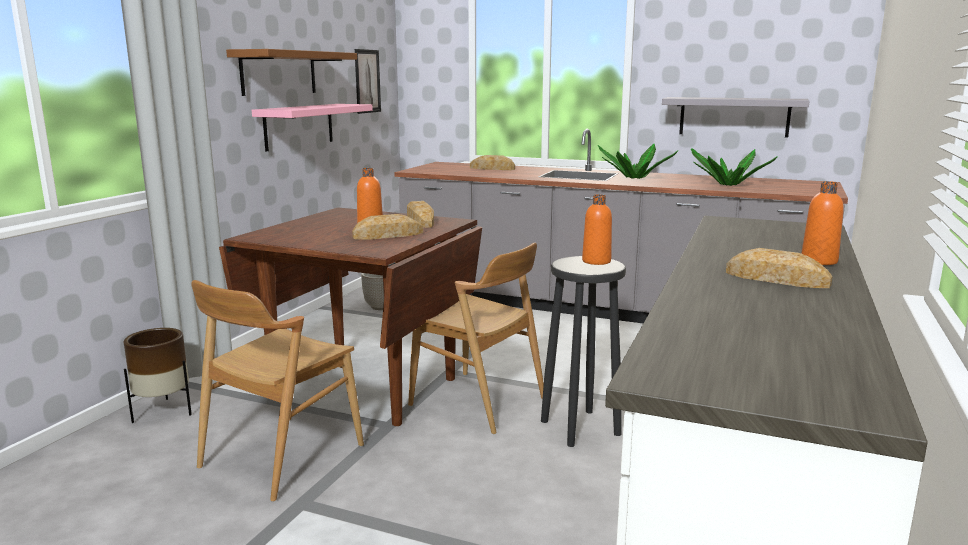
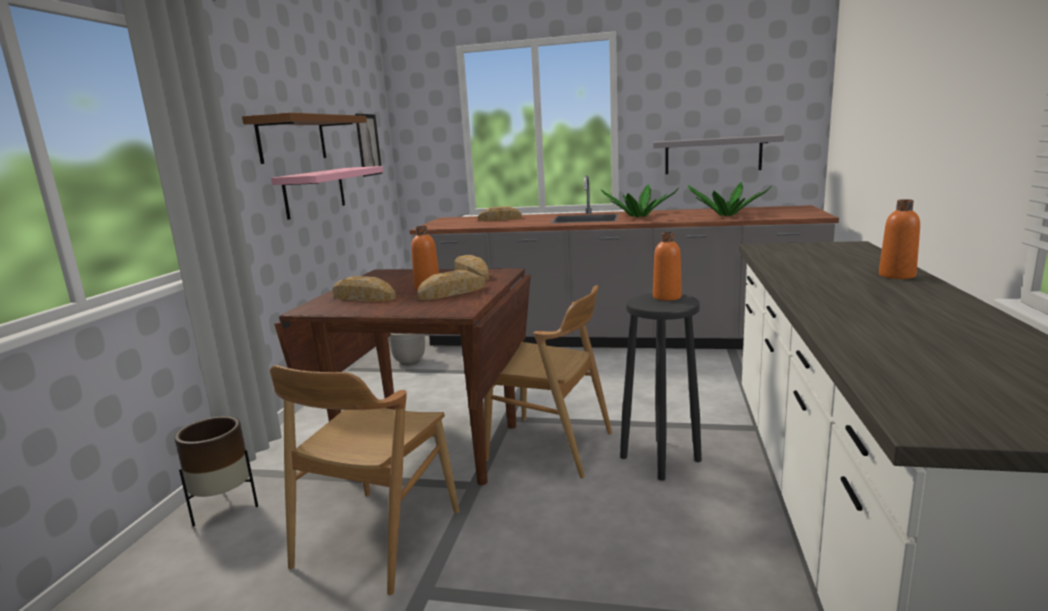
camera: 10 degrees left, 0 degrees up
bread [726,248,833,288] -> bread moved to [332,276,396,302]

